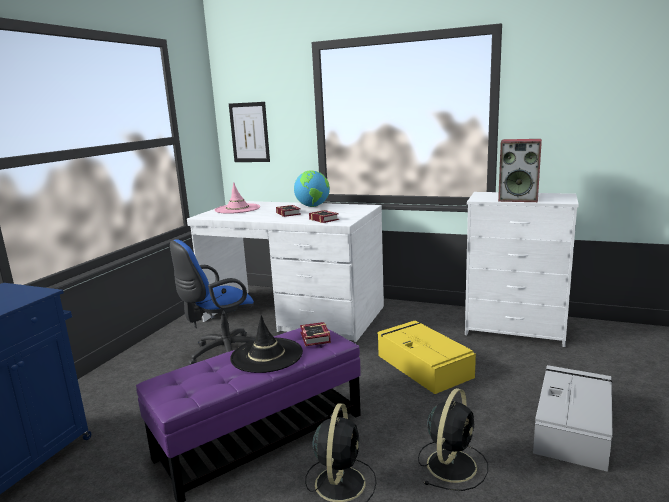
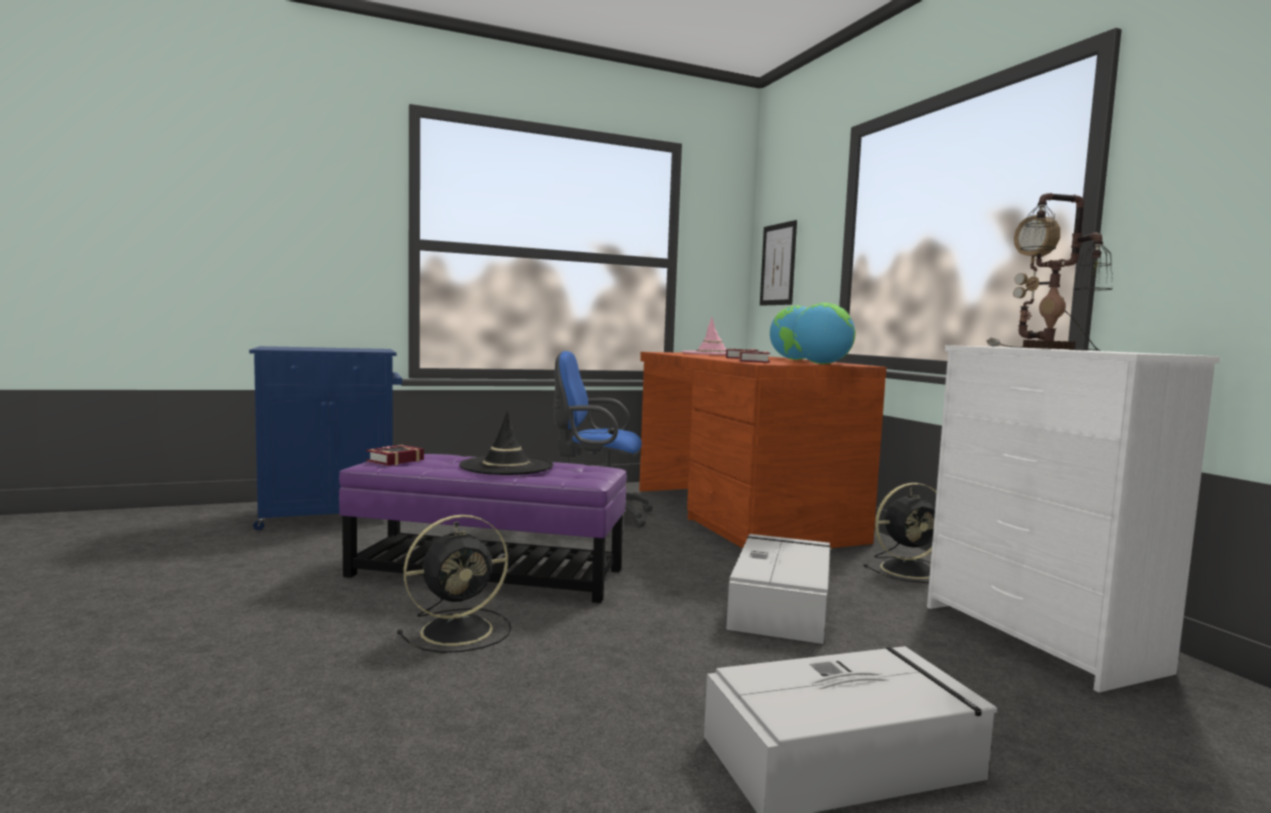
camera: 45 degrees right, 10 degrees down
white desk [187,201,384,342] -> brown desk [639,352,887,548]
book [300,322,331,346] -> book moved to [366,445,424,466]
yellow storage box [377,320,476,394] -> grey storage box [726,534,831,644]
black fan [418,388,488,491] -> black fan moved to [863,483,937,583]
speaker [498,139,542,202] -> table lamp [986,193,1113,351]
none -> globe [793,303,856,364]

